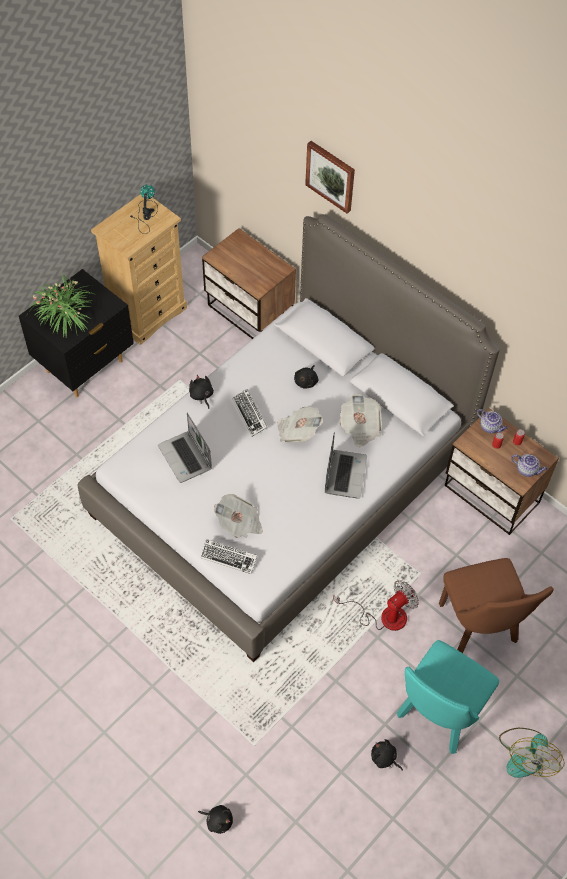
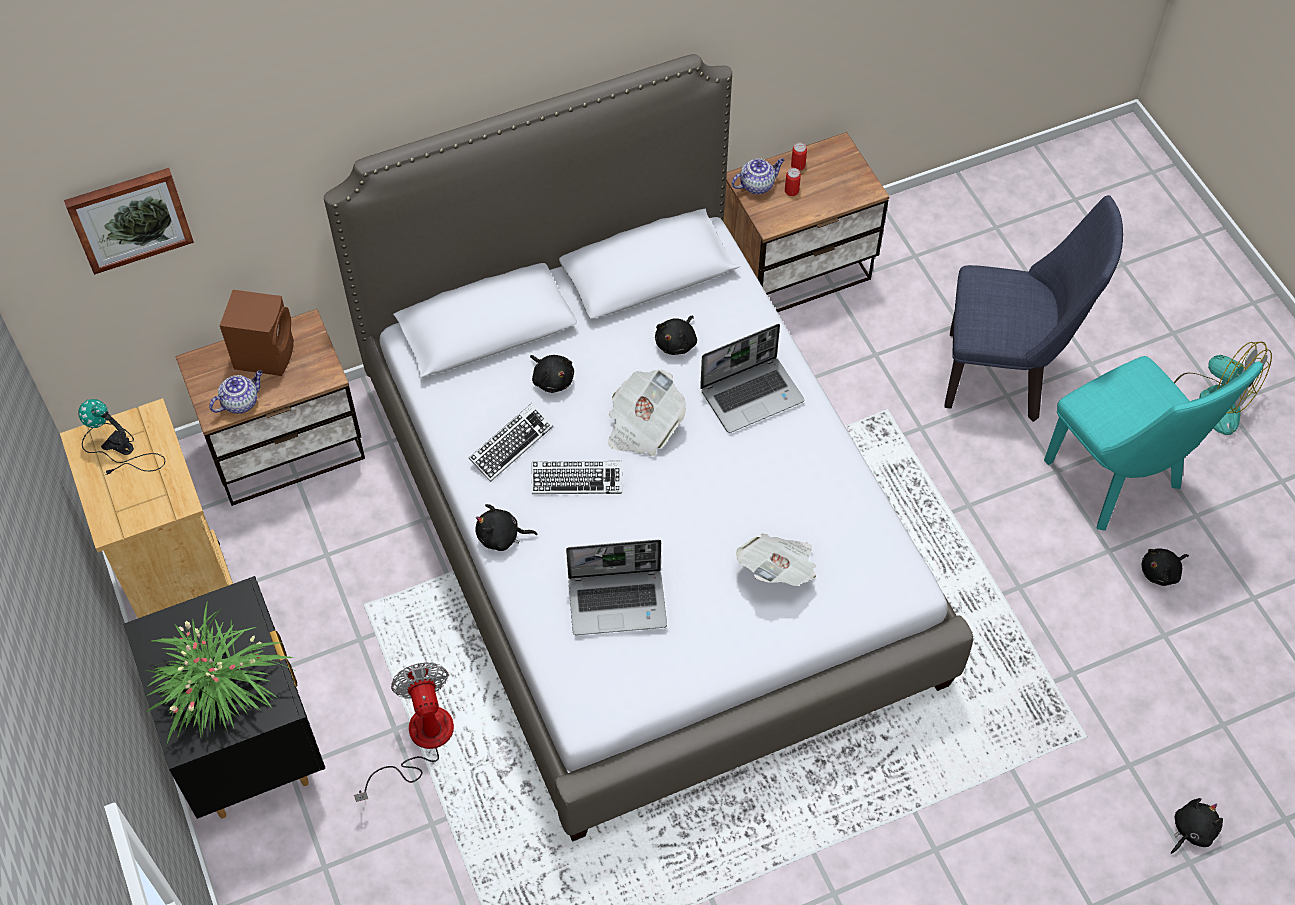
camera: 65 degrees left, 0 degrees up
keyboard [200,539,257,574] -> keyboard moved to [469,403,553,482]
picture [305,141,355,214] -> picture moved to [64,168,194,275]
laptop [325,432,367,499] -> laptop turned 120 degrees clockwise [700,324,804,433]
fan [333,580,419,631] -> fan moved to [354,662,454,802]
newspaper [339,394,382,448] -> black plush toy [655,316,697,355]
brown chair [439,558,554,653] -> blue chair [944,195,1123,422]
teapot [511,454,548,477] -> teapot moved to [209,370,263,414]
none -> brown speaker [220,290,294,376]

